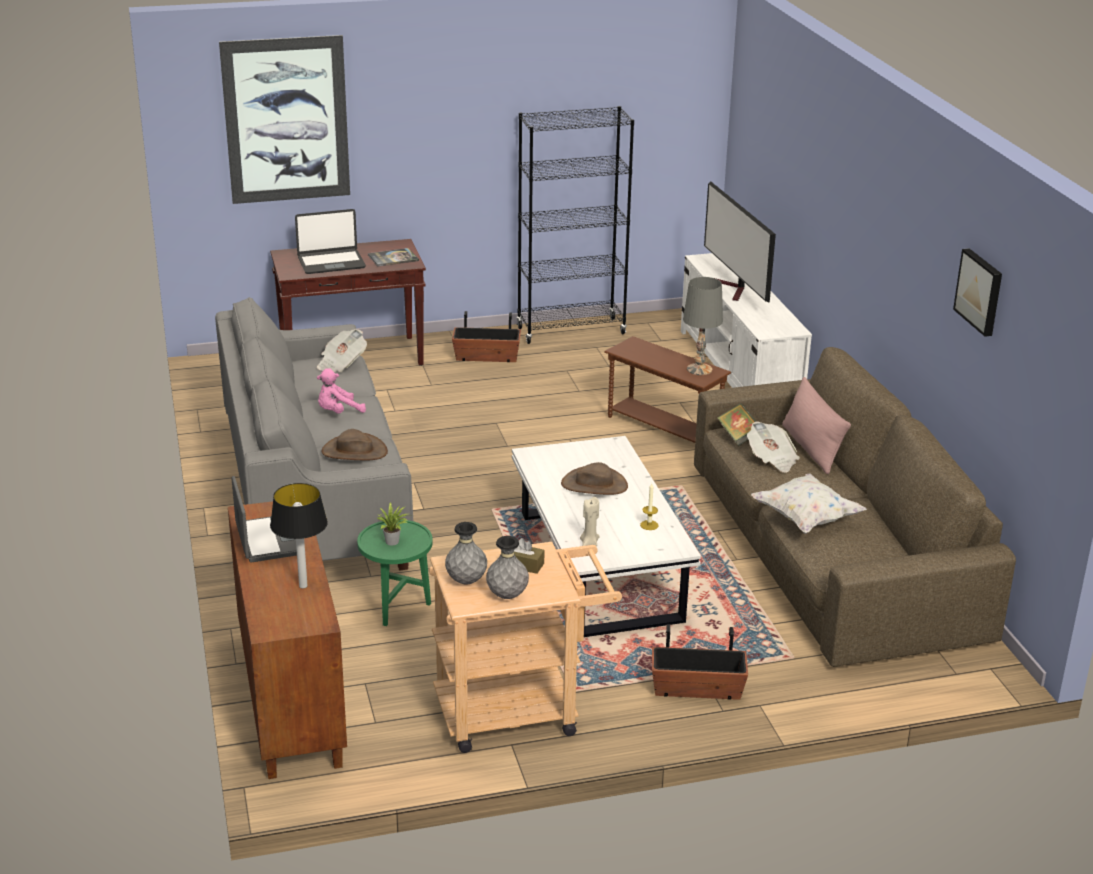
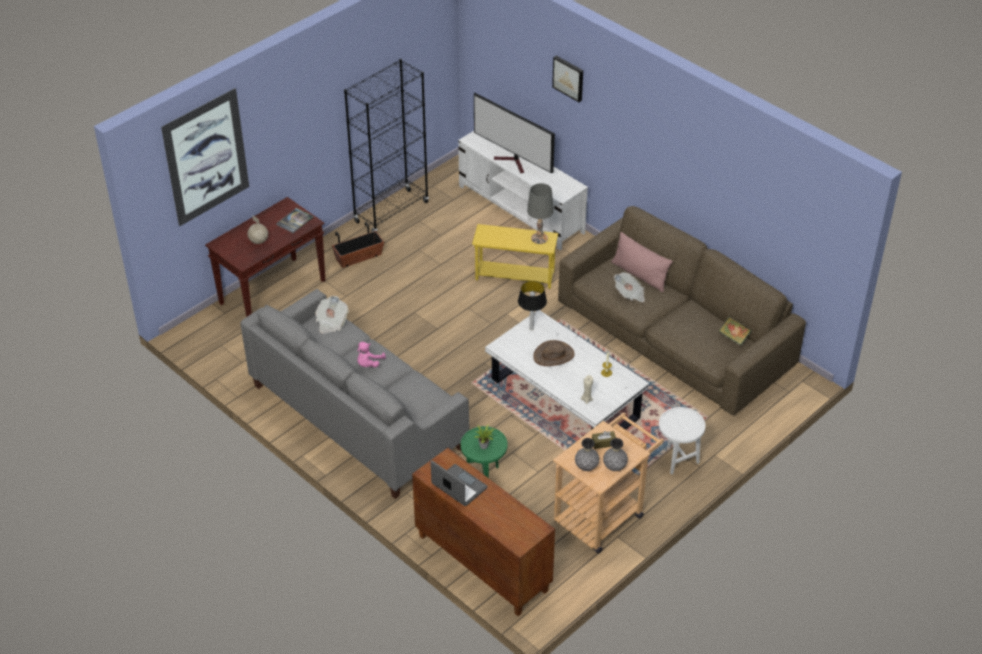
camera: 30 degrees left, 15 degrees up
table lamp [270,483,328,589] -> table lamp moved to [518,281,547,330]
laptop [295,209,366,274] -> globe [247,215,268,244]
brown hat [321,429,388,461] -> none
brown side table [604,336,731,443] -> yellow side table [472,224,558,289]
planter [652,624,748,700] -> white side table [659,407,705,475]
book [718,403,756,446] -> book moved to [719,316,752,346]
white pillow [751,473,867,534] -> none
picture [953,248,1002,337] -> picture moved to [552,56,583,102]

